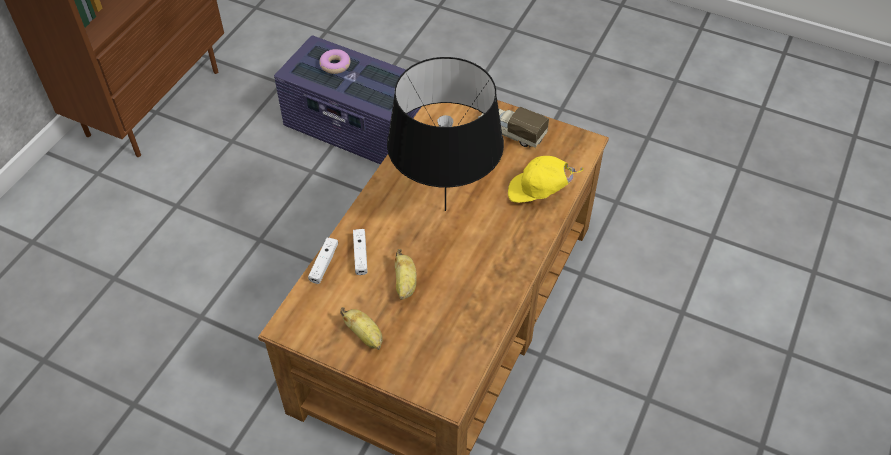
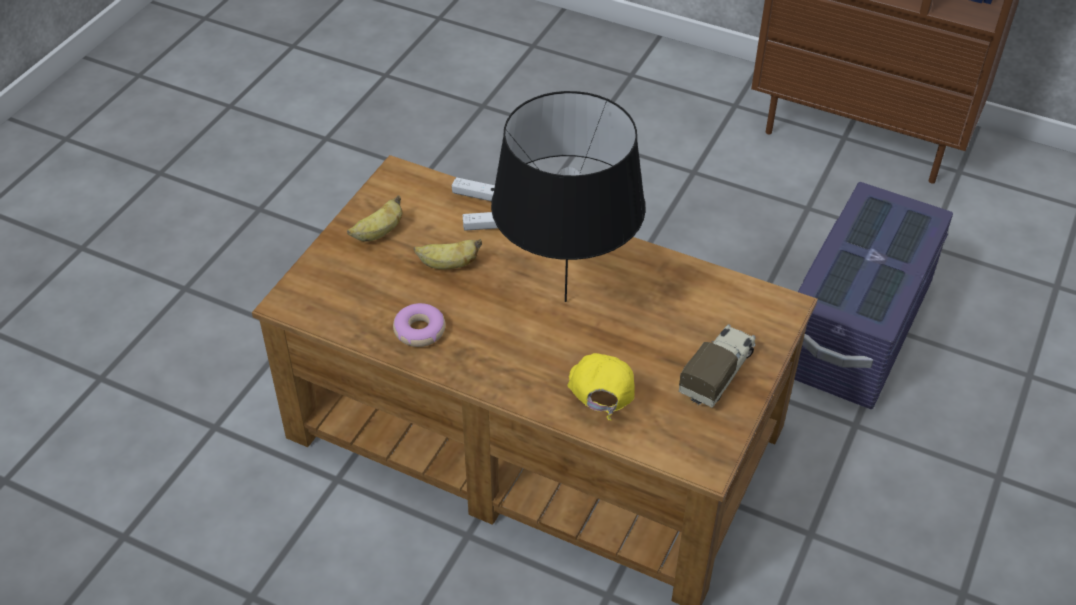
camera: 90 degrees right, 5 degrees down
donut [319,49,351,74] -> donut moved to [393,303,445,347]

